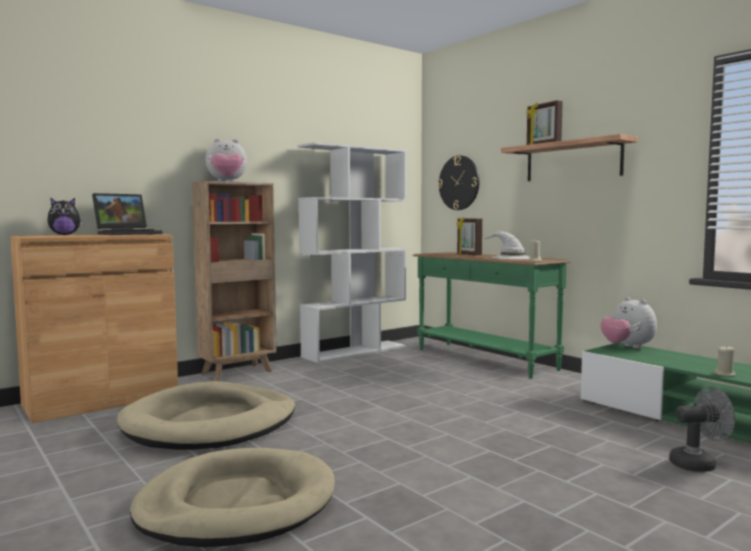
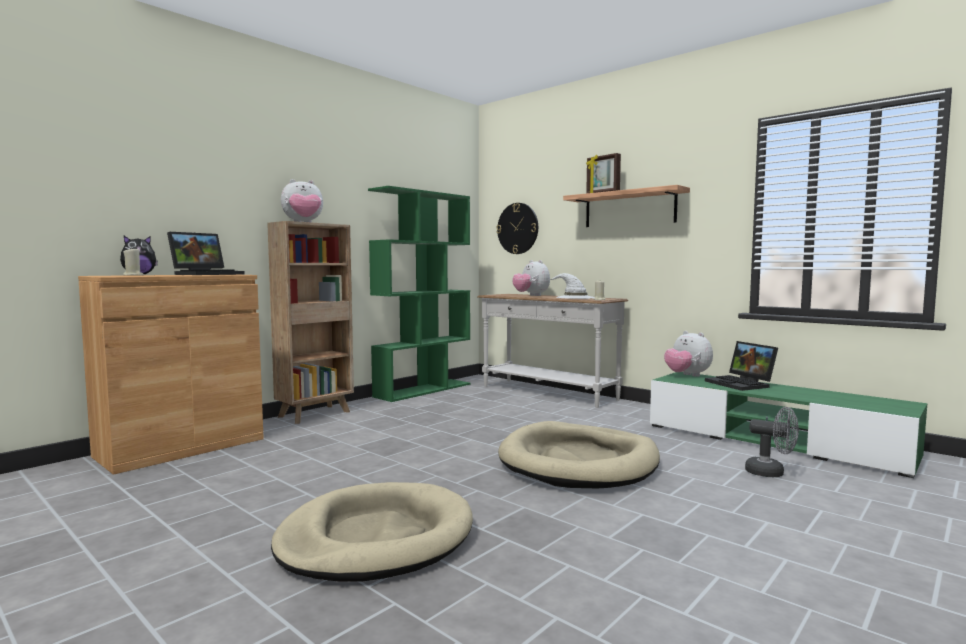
camera: 10 degrees left, 0 degrees up
beige dog bed [117,381,295,450] -> beige dog bed moved to [498,421,660,488]
white bookcase [297,142,407,363] -> green bookcase [368,186,470,402]
green console table [413,252,570,379] -> white console table [477,294,628,408]
picture frame [457,217,482,256] -> plush toy [512,260,550,296]
grey fan [669,387,735,472] -> grey fan turned 45 degrees clockwise [745,407,799,477]
beige candle [714,345,736,376] -> beige candle moved to [123,247,144,276]
none -> laptop [705,341,778,391]

